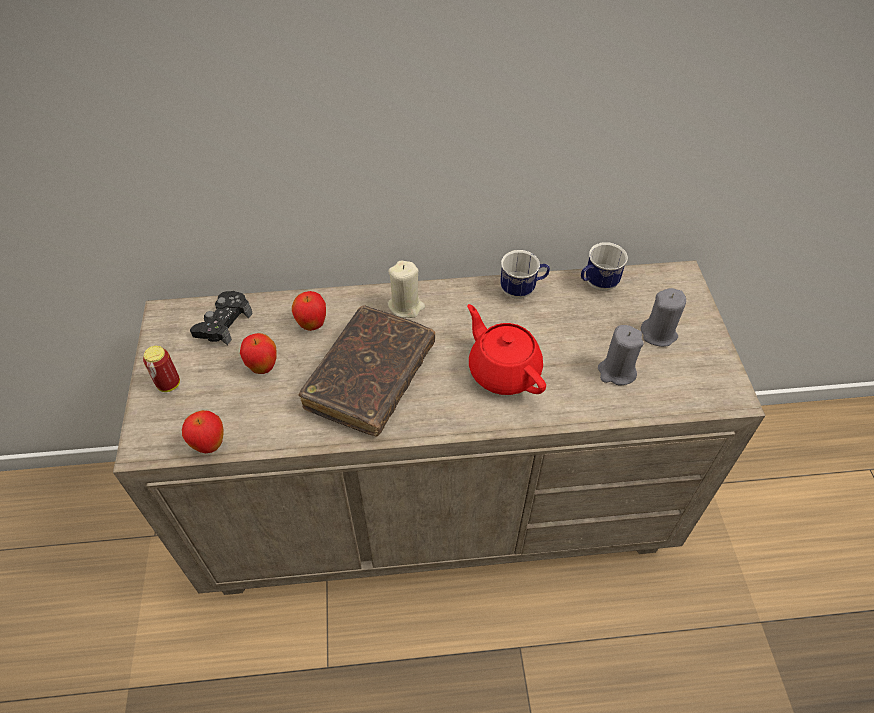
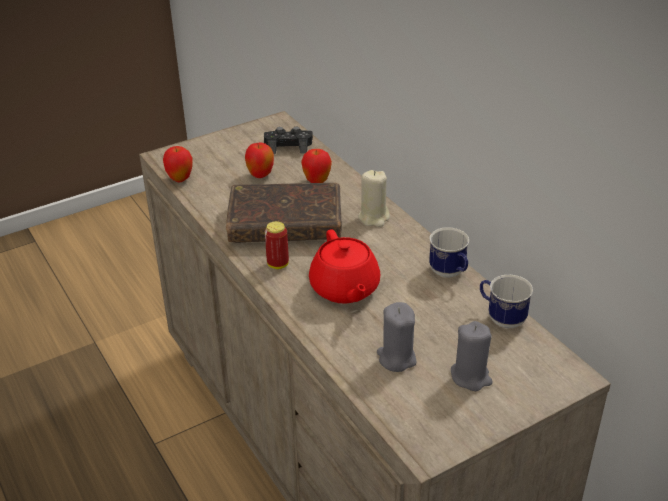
camera: 65 degrees right, 15 degrees down
can [143,346,180,392] -> can moved to [265,221,289,269]
red teapot [467,304,546,395] -> red teapot turned 135 degrees clockwise [309,229,380,304]

